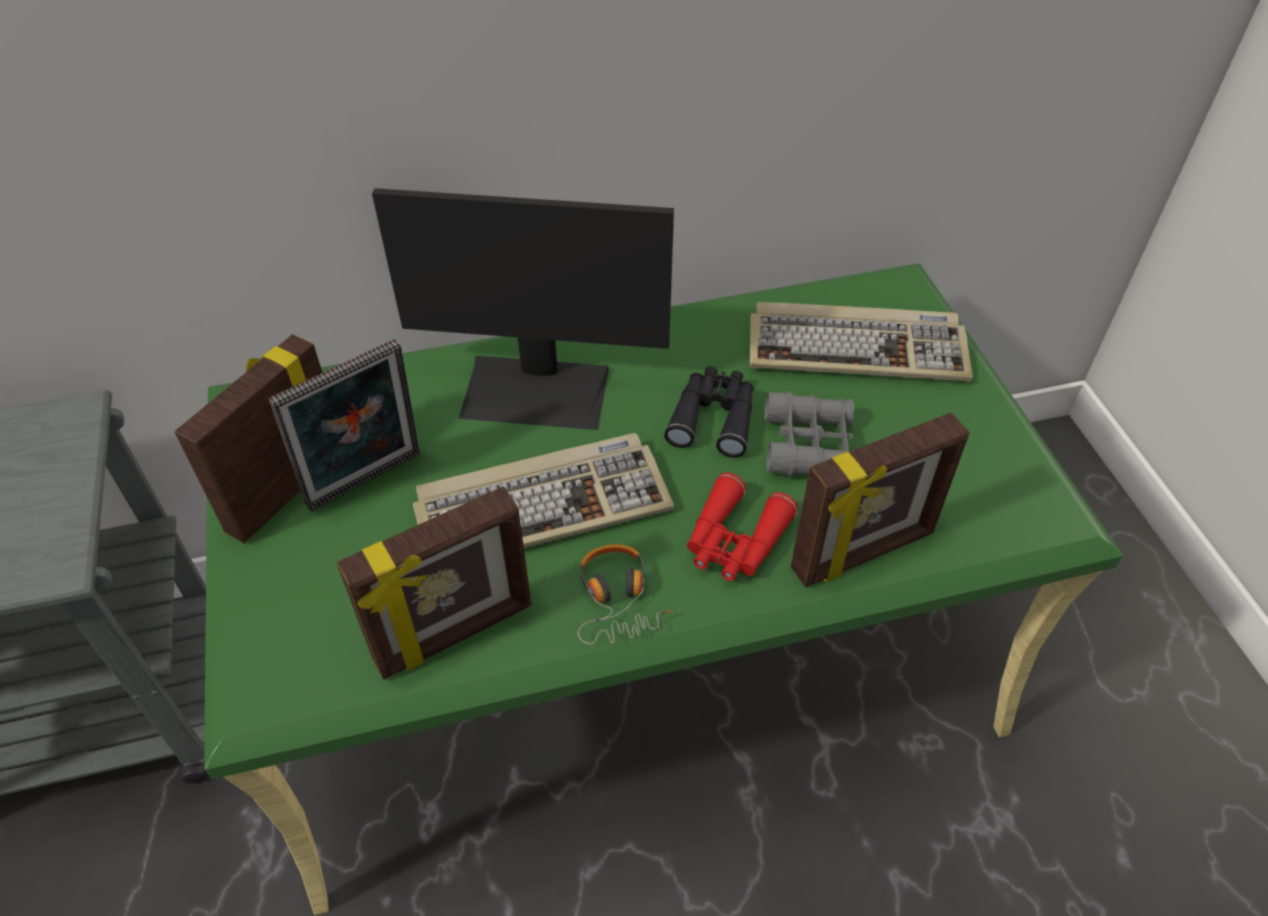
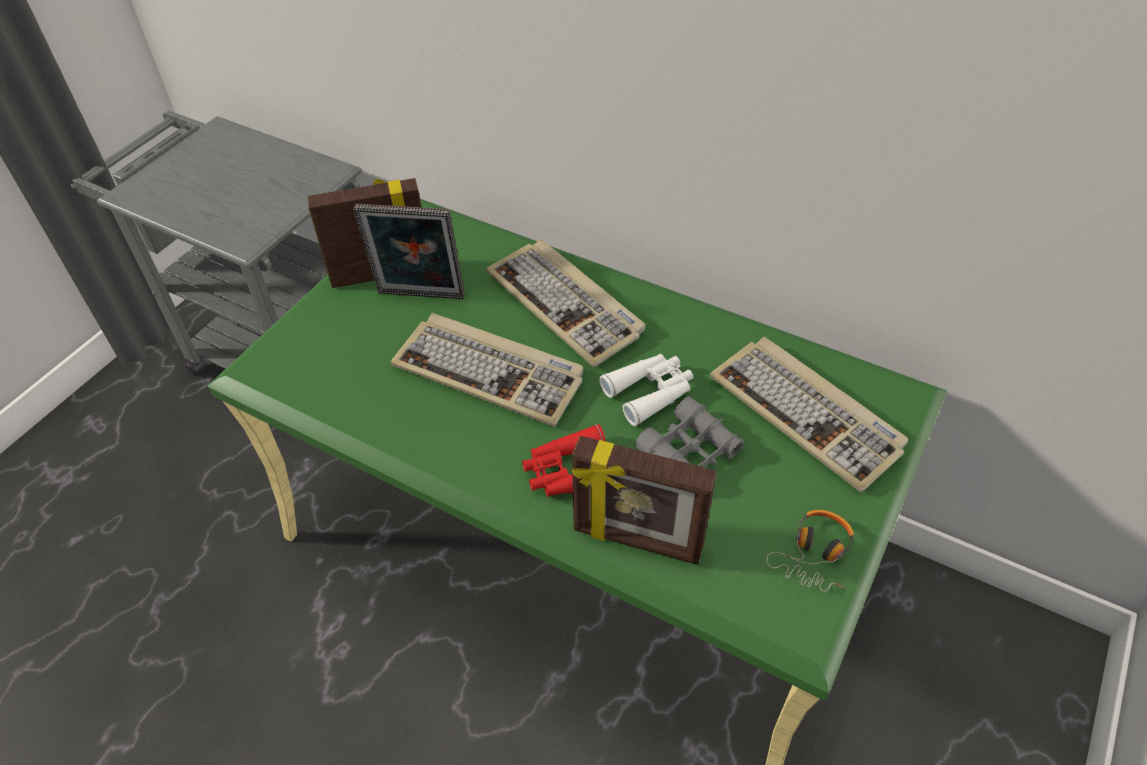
camera: 45 degrees right, 0 degrees up
picture frame [337,486,531,679] -> none
monitor [372,188,674,430] -> keyboard [486,239,645,367]
headphones [578,544,672,644] -> headphones moved to [766,510,854,592]
black binoculars [664,366,753,458] -> white binoculars [599,354,693,426]

